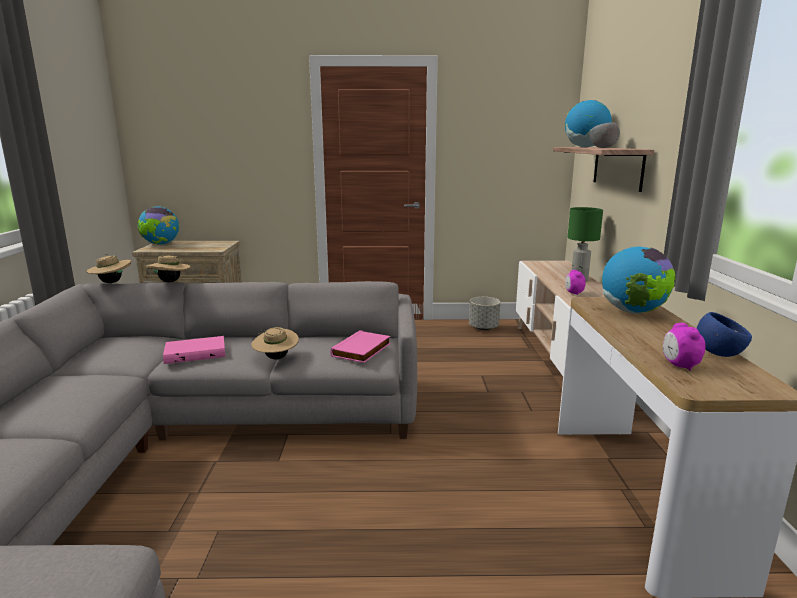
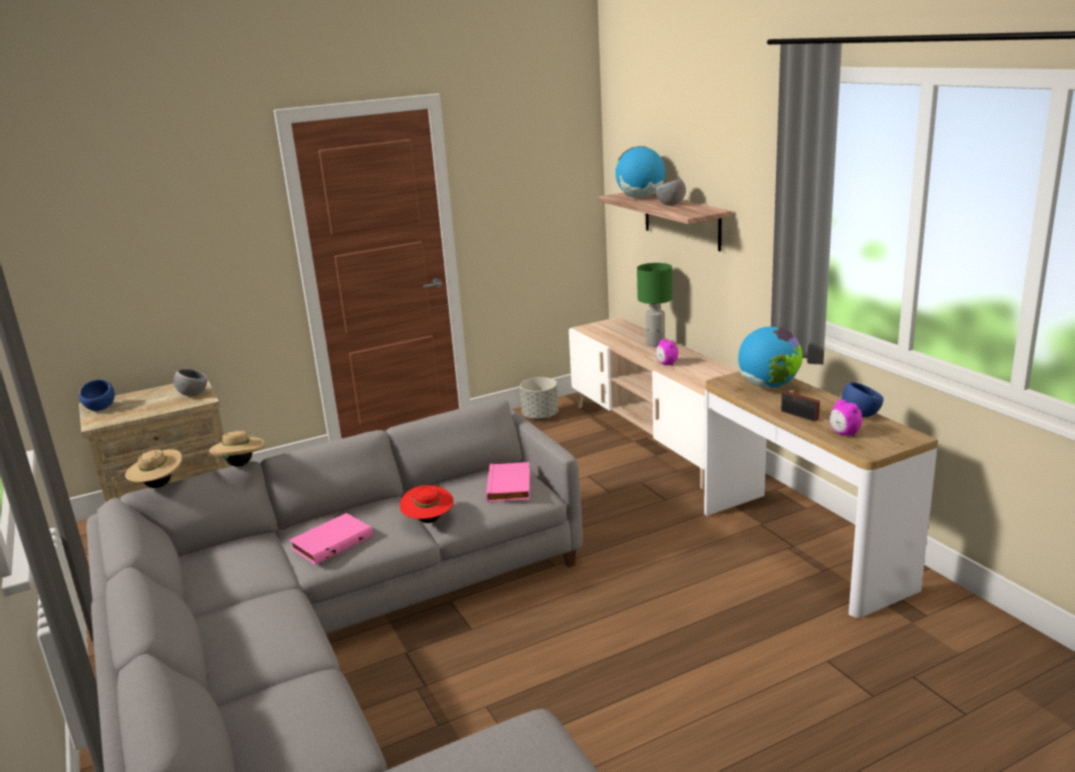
camera: 25 degrees left, 5 degrees up
globe [137,206,180,245] -> blue bowl [79,379,115,411]
beige hat [251,327,299,359] -> red hat [400,485,454,523]
none -> grey bowl [173,369,207,396]
none -> radio [781,388,824,422]

